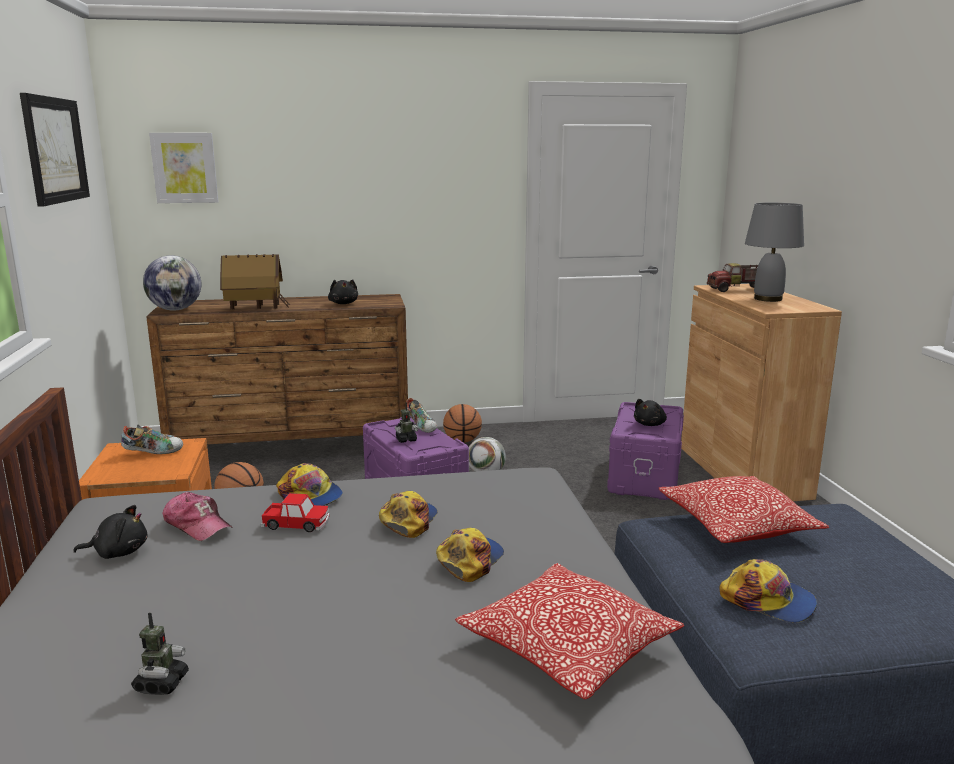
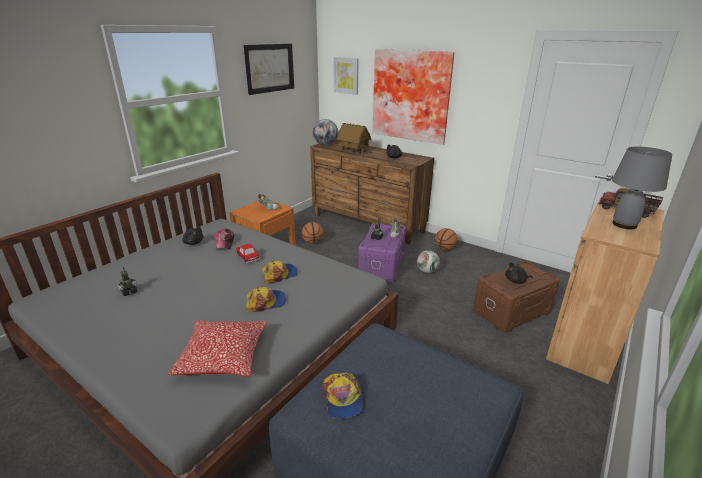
camera: 45 degrees right, 10 degrees up
cap [276,463,343,506] -> none
purple storage box [607,402,684,500] -> brown storage box [473,261,560,332]
pillow [659,476,829,543] -> none
none -> picture [372,49,455,145]

